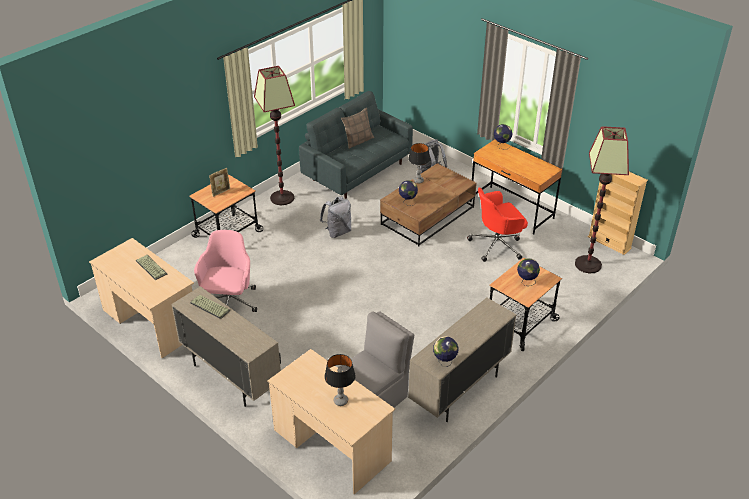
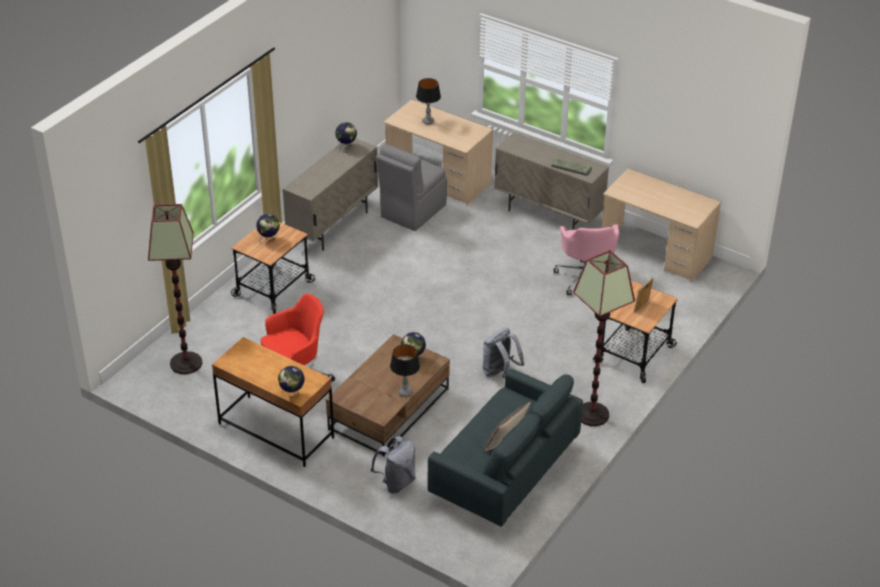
camera: 170 degrees right, 0 degrees up
keyboard [136,255,167,280] -> none
beige bookcase [588,172,648,255] -> none

